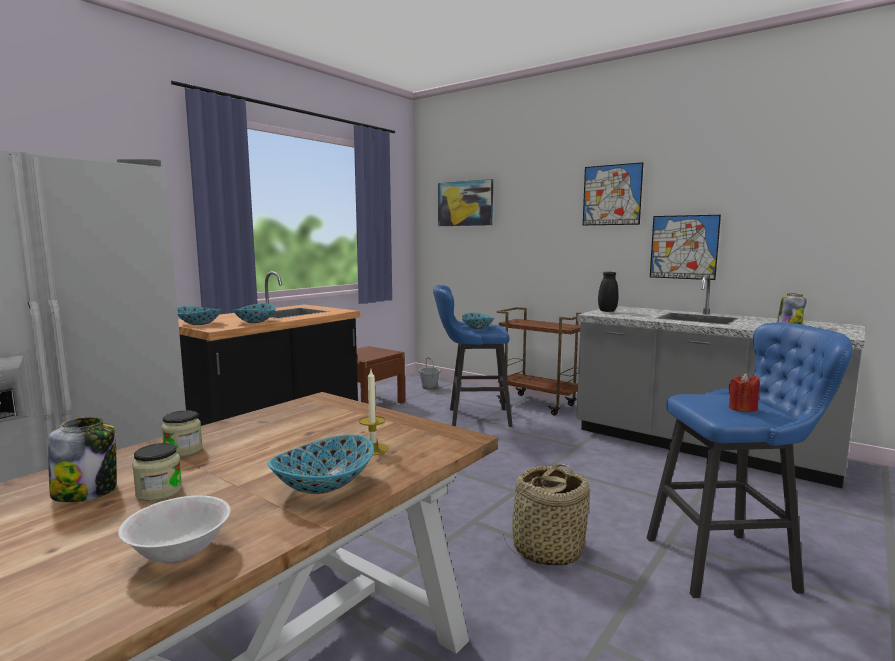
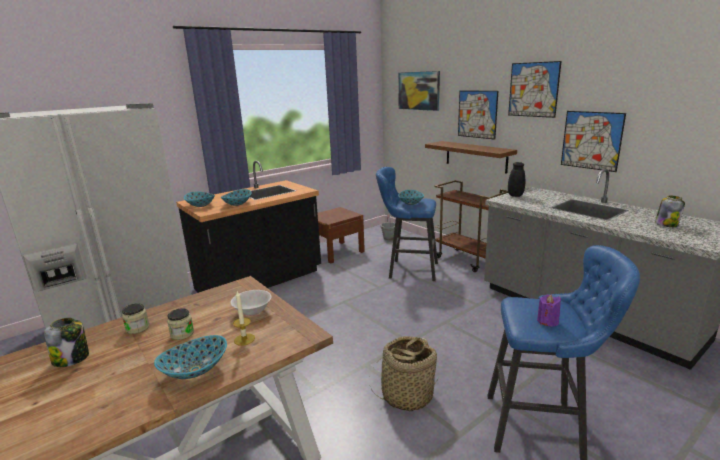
camera: 15 degrees right, 10 degrees up
white bowl [118,495,231,564] -> white bowl moved to [231,290,272,316]
jar [132,443,182,501] -> jar moved to [167,308,194,340]
red candle [729,373,760,412] -> purple candle [537,294,561,326]
none -> brown shelf [425,141,517,174]
none -> picture [458,91,498,140]

